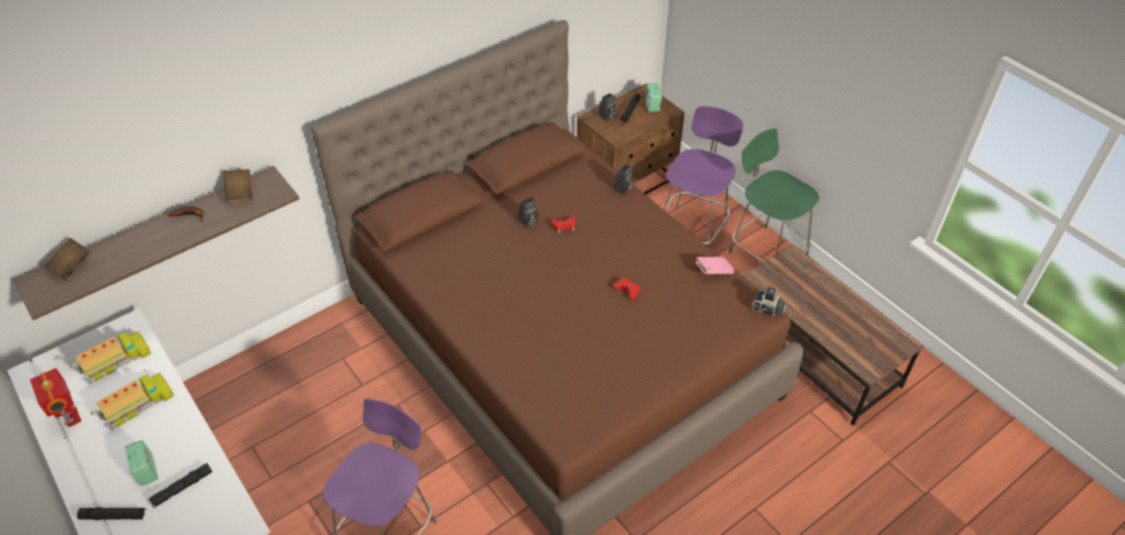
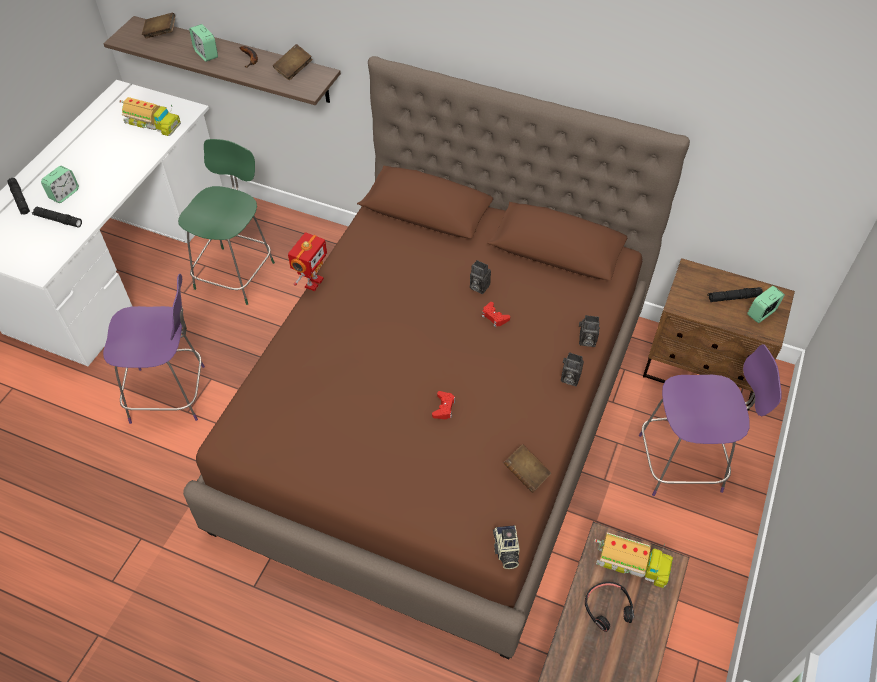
camera: 60 degrees right, 5 degrees up
toy robot [30,368,81,427] -> toy robot moved to [288,232,327,291]
toy truck [90,369,174,431] -> toy truck moved to [594,533,673,588]
camera [598,93,616,121] -> camera moved to [561,352,584,386]
pink book [695,257,734,274] -> brown book [503,444,551,493]
green chair [729,128,819,262] -> green chair moved to [178,139,275,305]
none -> alarm clock [189,24,218,62]
none -> black headphones [585,582,634,632]

